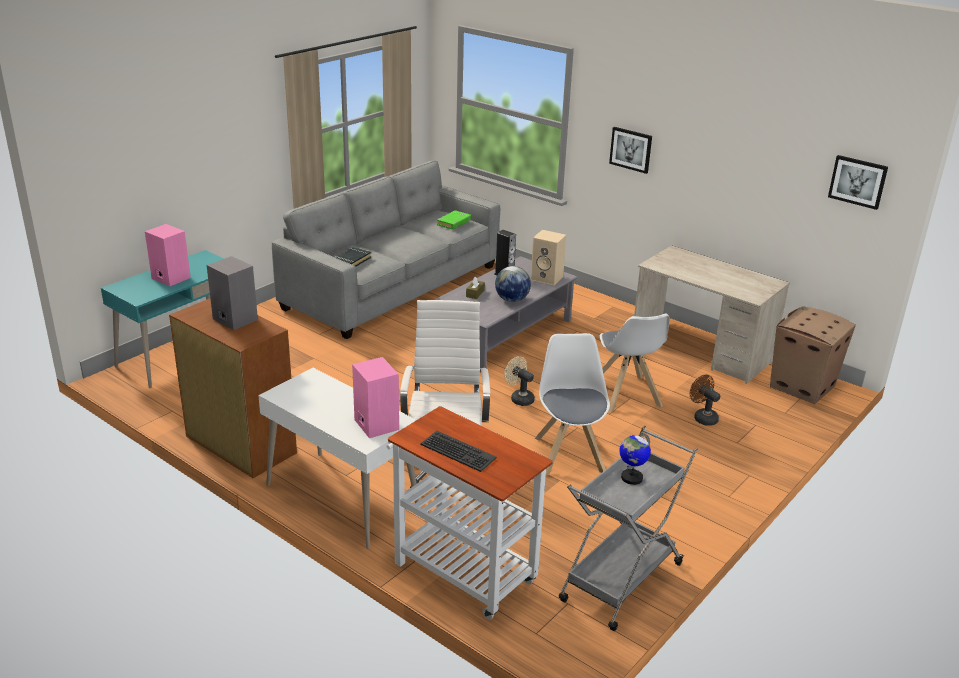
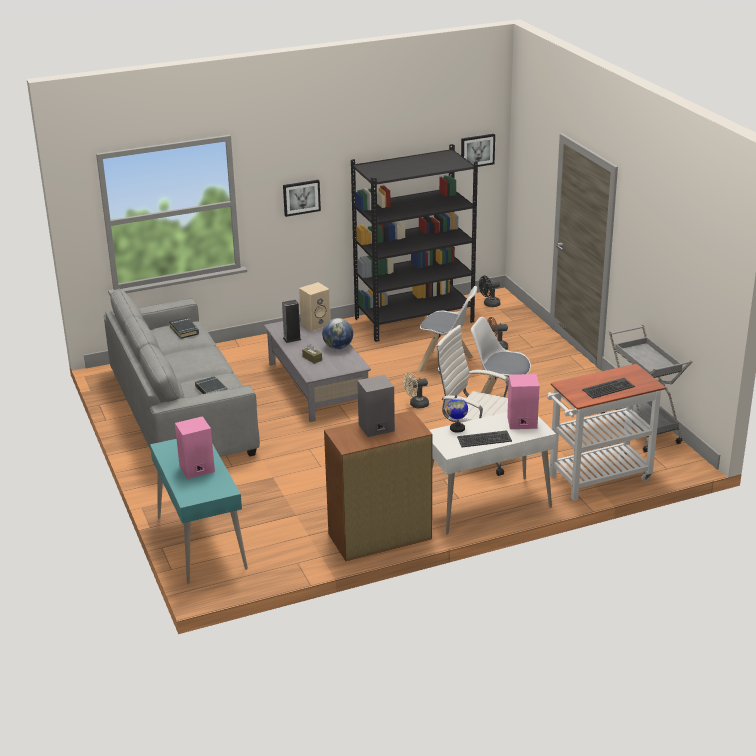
camera: 60 degrees left, 0 degrees up
green book [437,210,471,230] -> black book [169,317,199,339]
globe [619,433,651,485] -> globe moved to [447,394,468,433]
beige desk [634,245,790,384] -> black bookcase [351,144,478,342]
cardboard box [770,306,856,404] -> black fan [479,276,501,307]
none -> keyboard [457,430,512,447]

